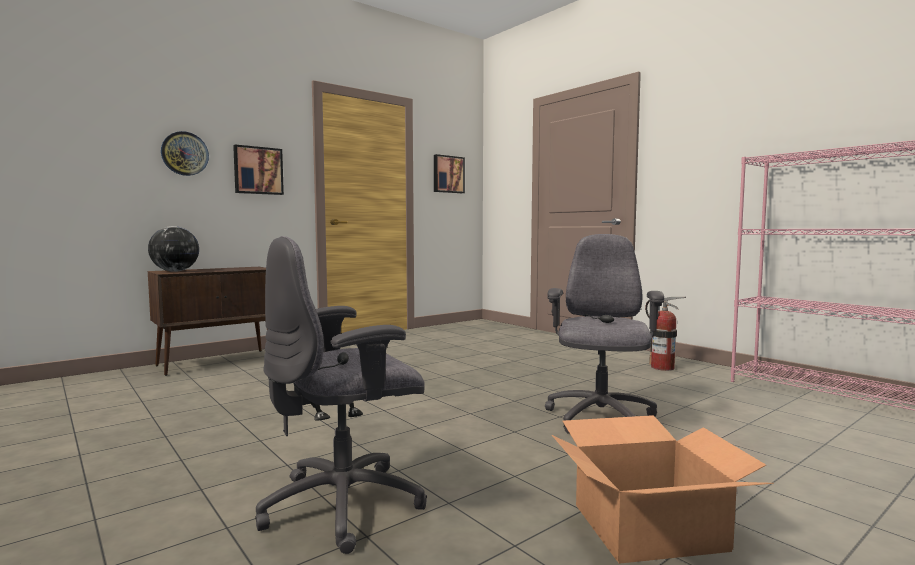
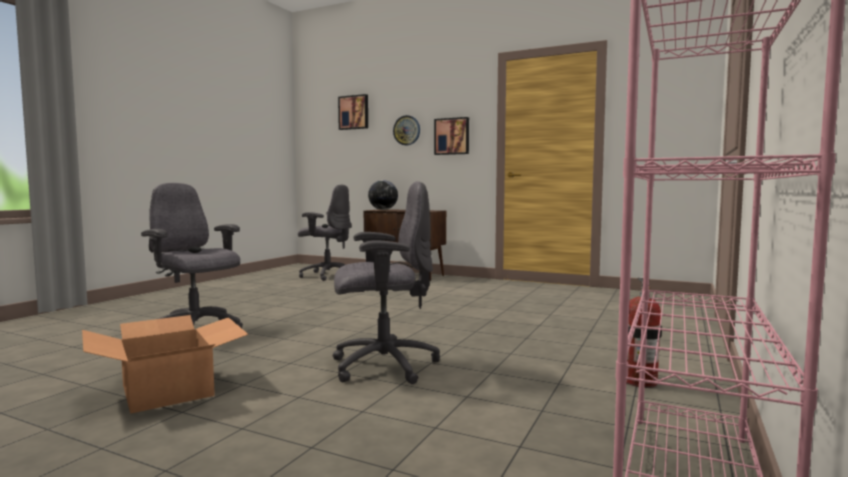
camera: 65 degrees right, 0 degrees up
picture [434,154,465,193] -> picture moved to [338,94,368,130]
none -> grey office chair [298,185,352,281]

